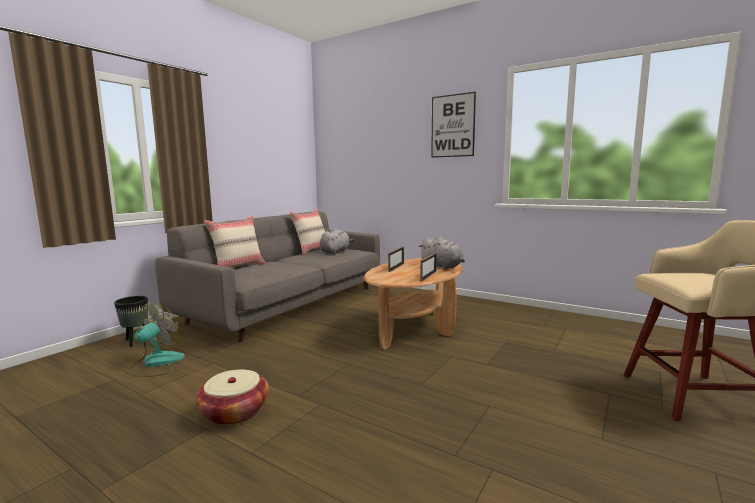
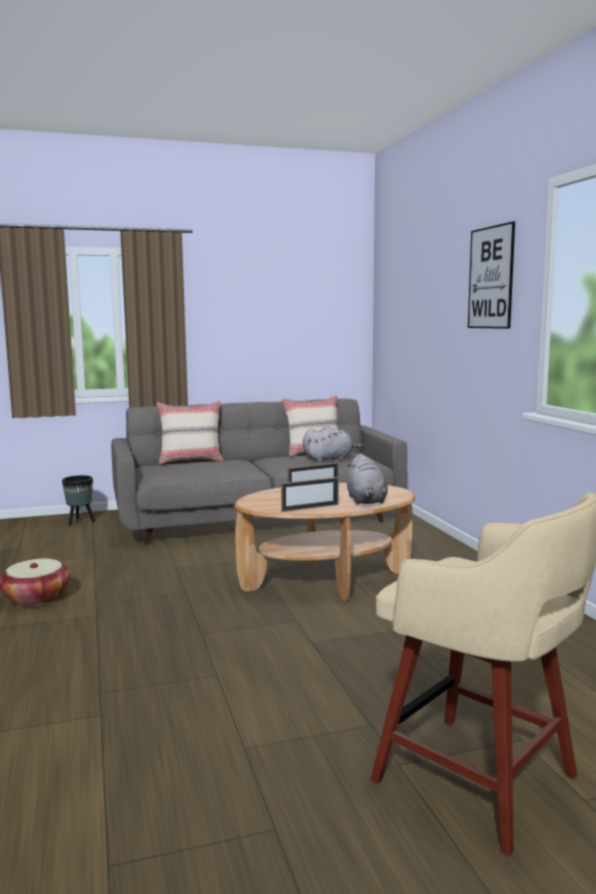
camera: 40 degrees right, 0 degrees up
fan [126,303,185,377] -> none

